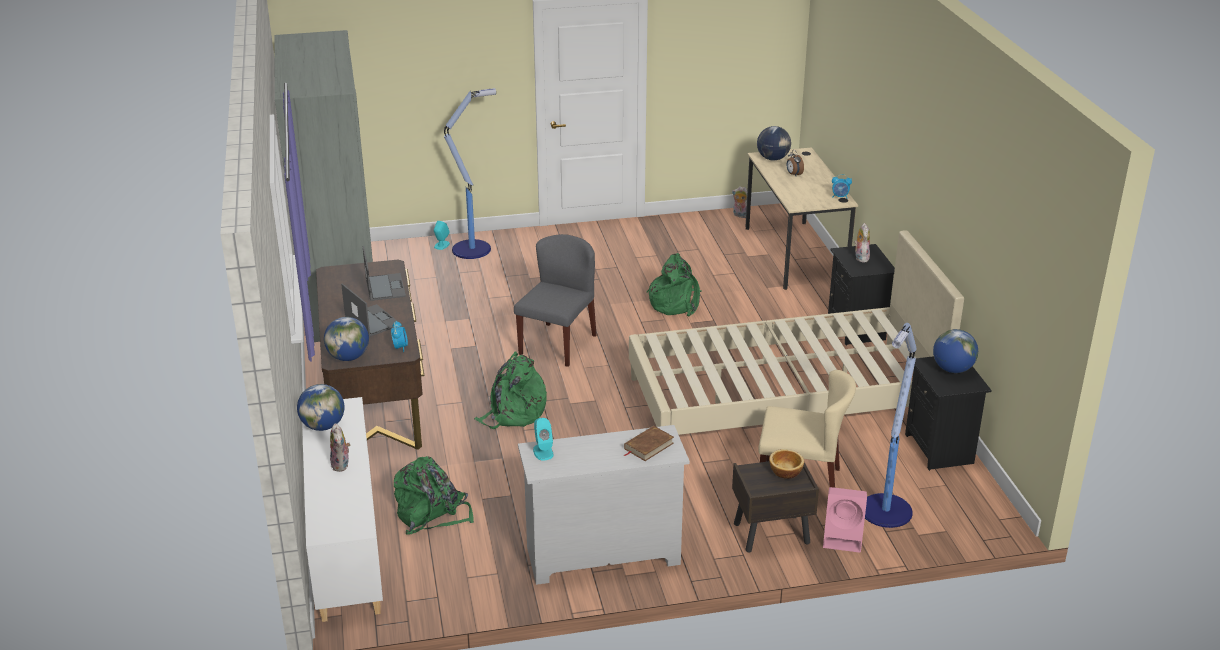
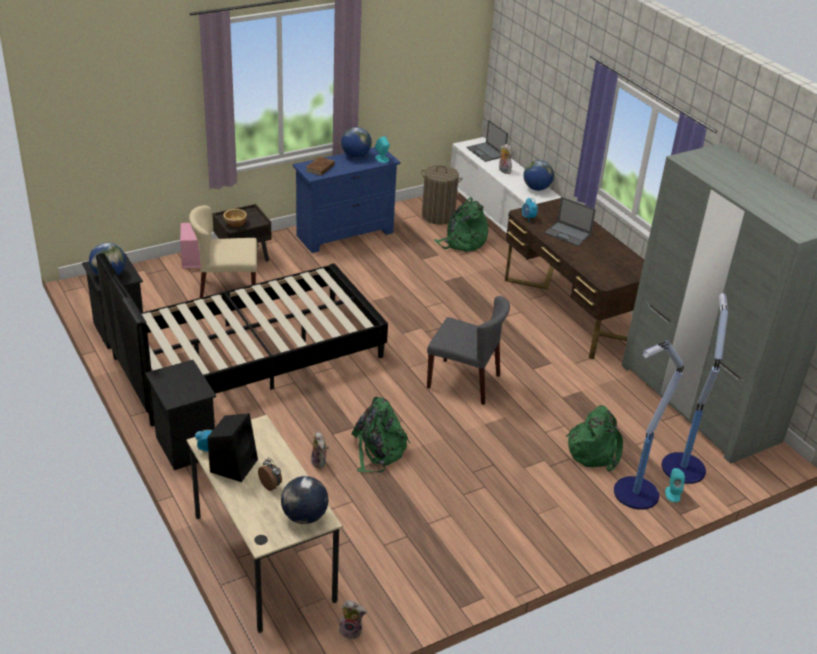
camera: 160 degrees right, 5 degrees up
globe [324,317,369,361] -> globe moved to [341,127,372,158]
laptop [363,246,406,301] -> laptop moved to [466,120,508,162]
green backpack [474,351,547,429] -> green backpack moved to [566,405,623,472]
grey chair [514,234,597,367] -> grey chair turned 75 degrees counterclockwise [427,296,510,405]
white dresser [518,425,690,585] -> blue dresser [293,147,400,253]
beige bed [629,230,964,435] -> black bed [96,253,388,426]
plush toy [854,223,870,263] -> plush toy moved to [311,431,329,469]
floor lamp [865,323,917,528] -> floor lamp moved to [661,293,728,484]
none -> black speaker [207,413,258,482]
none -> laundry basket [421,165,463,225]

